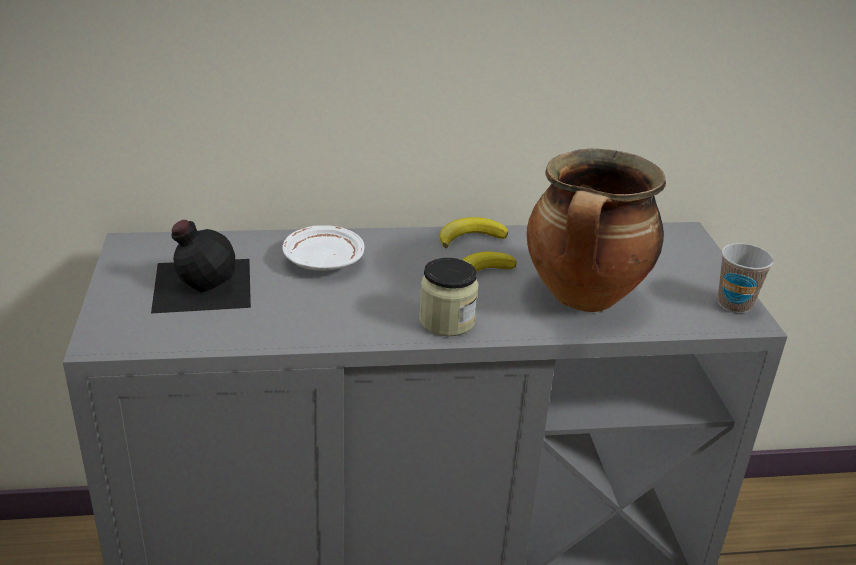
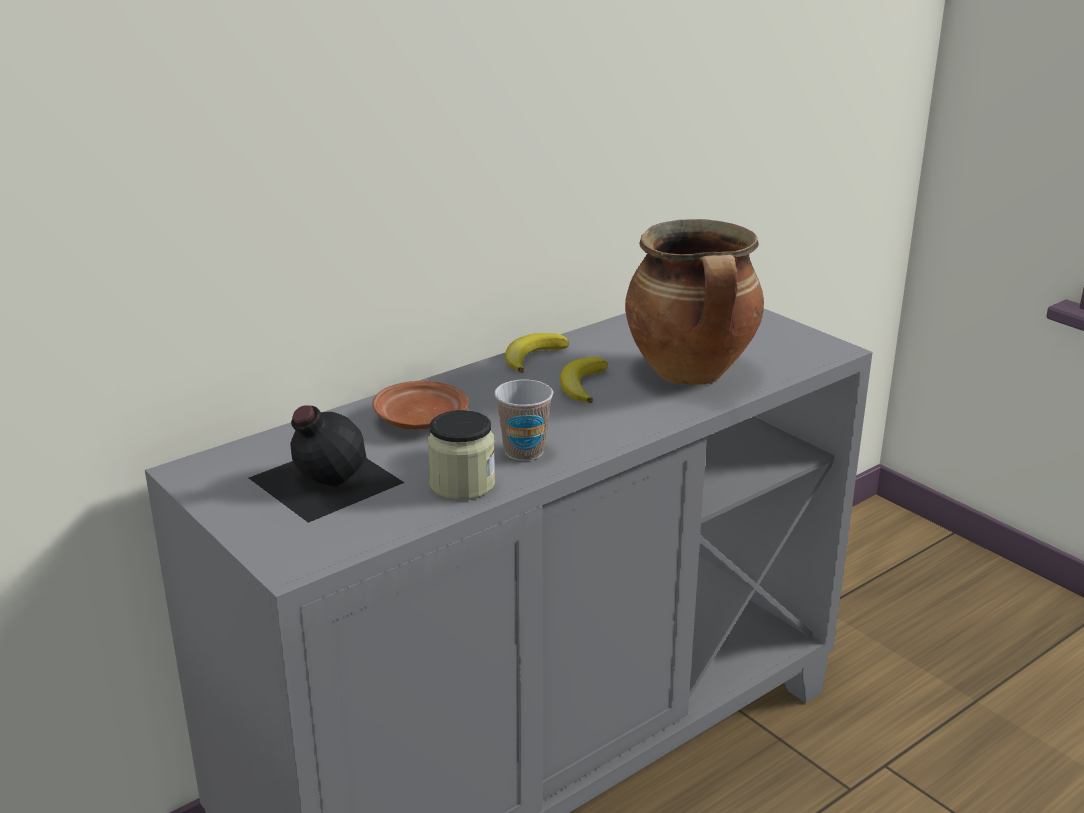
camera: 30 degrees left, 5 degrees down
white plate [282,225,364,271] -> brown plate [372,381,469,430]
jar [419,258,479,336] -> jar moved to [428,410,495,500]
cup [718,243,774,313] -> cup moved to [494,380,553,461]

